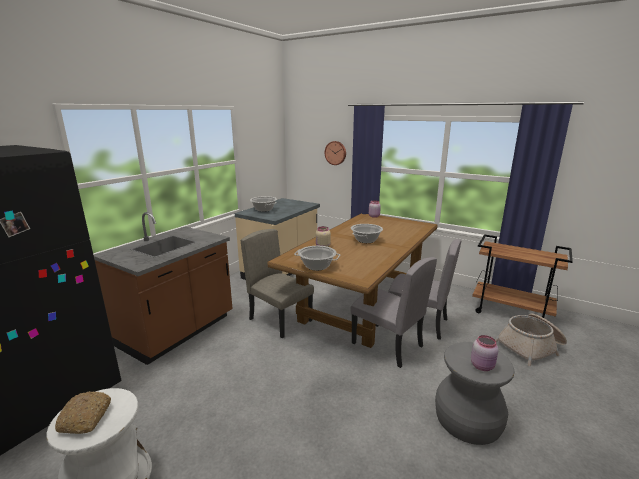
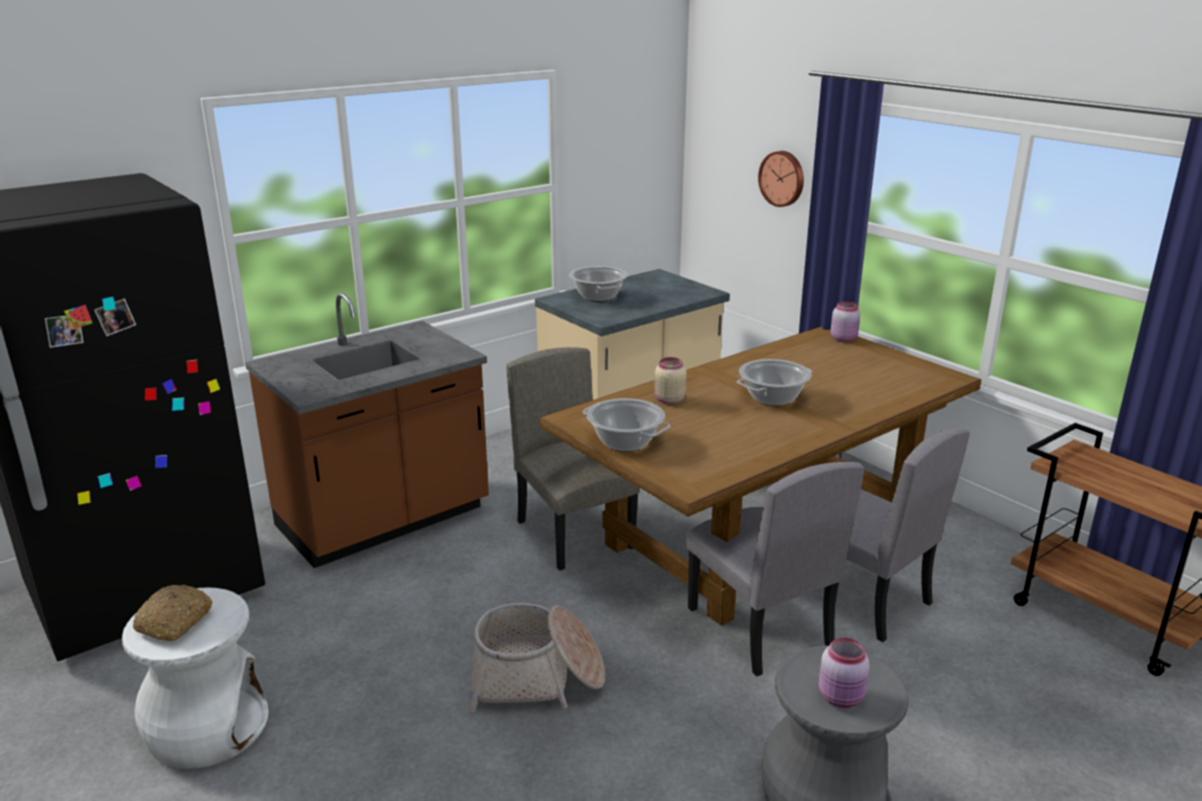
camera: 20 degrees right, 5 degrees up
basket [495,314,567,366] -> basket moved to [469,603,605,712]

